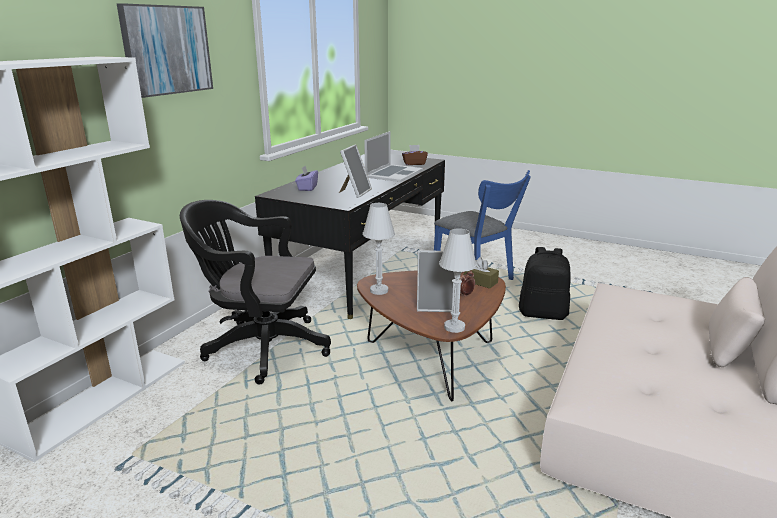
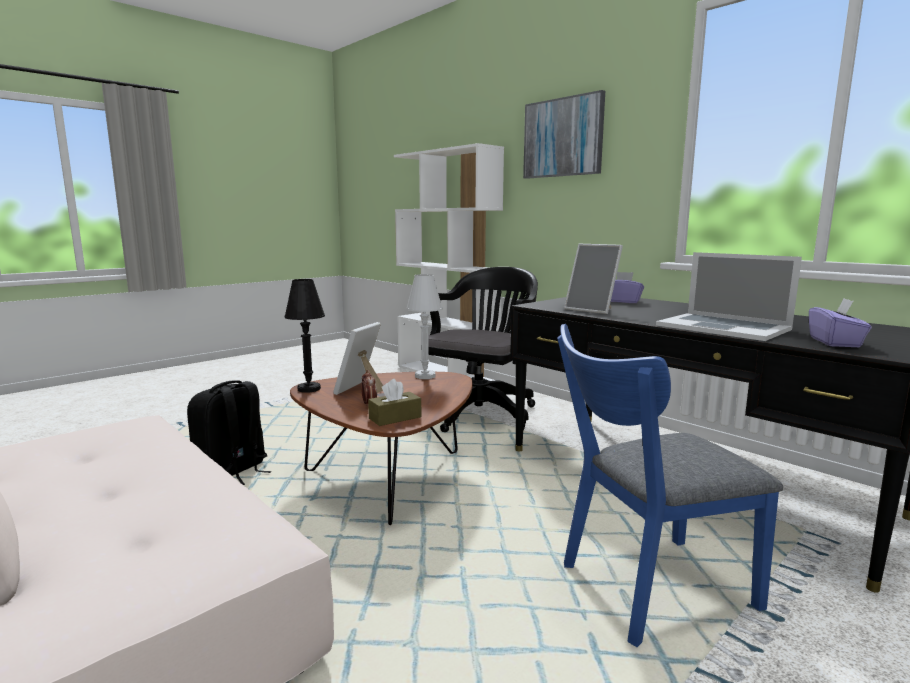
camera: 110 degrees right, 10 degrees down
brown tissue box [402,145,428,165] -> purple tissue box [809,298,872,347]
white table lamp [439,228,477,333] -> black table lamp [284,279,325,393]
black backpack [519,247,571,320] -> black backpack moved to [187,380,271,485]

